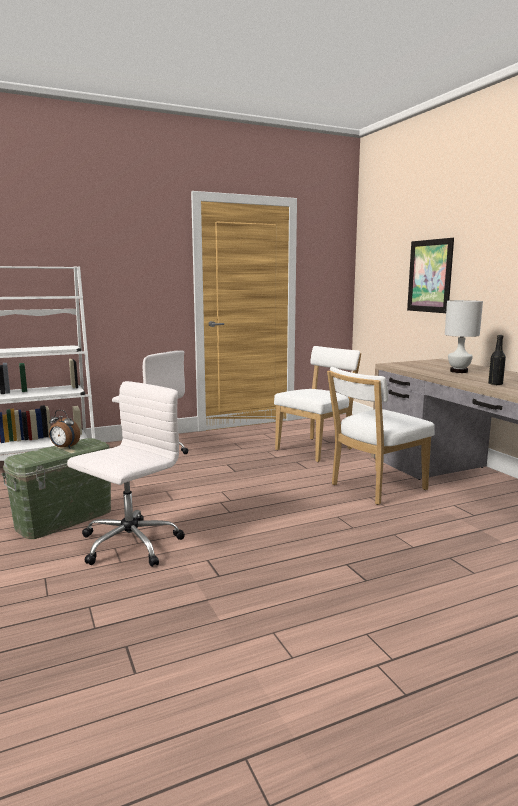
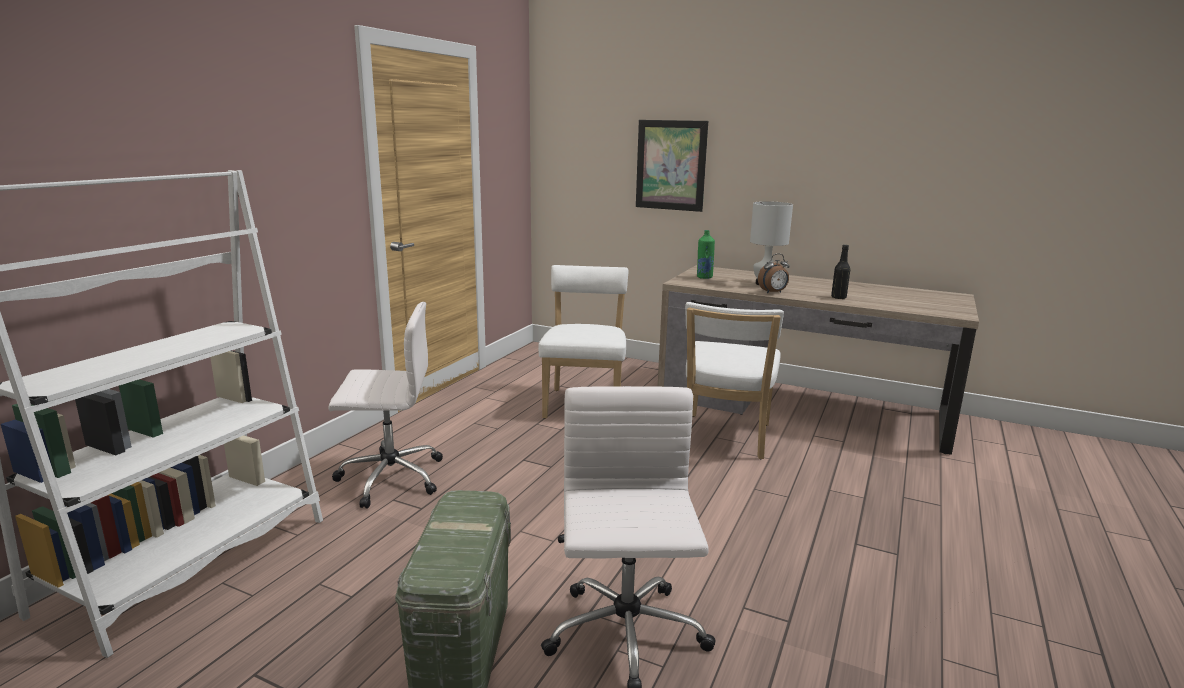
camera: 40 degrees left, 5 degrees up
alarm clock [49,410,80,449] -> alarm clock moved to [758,254,789,293]
none -> green bottle [697,230,715,279]

